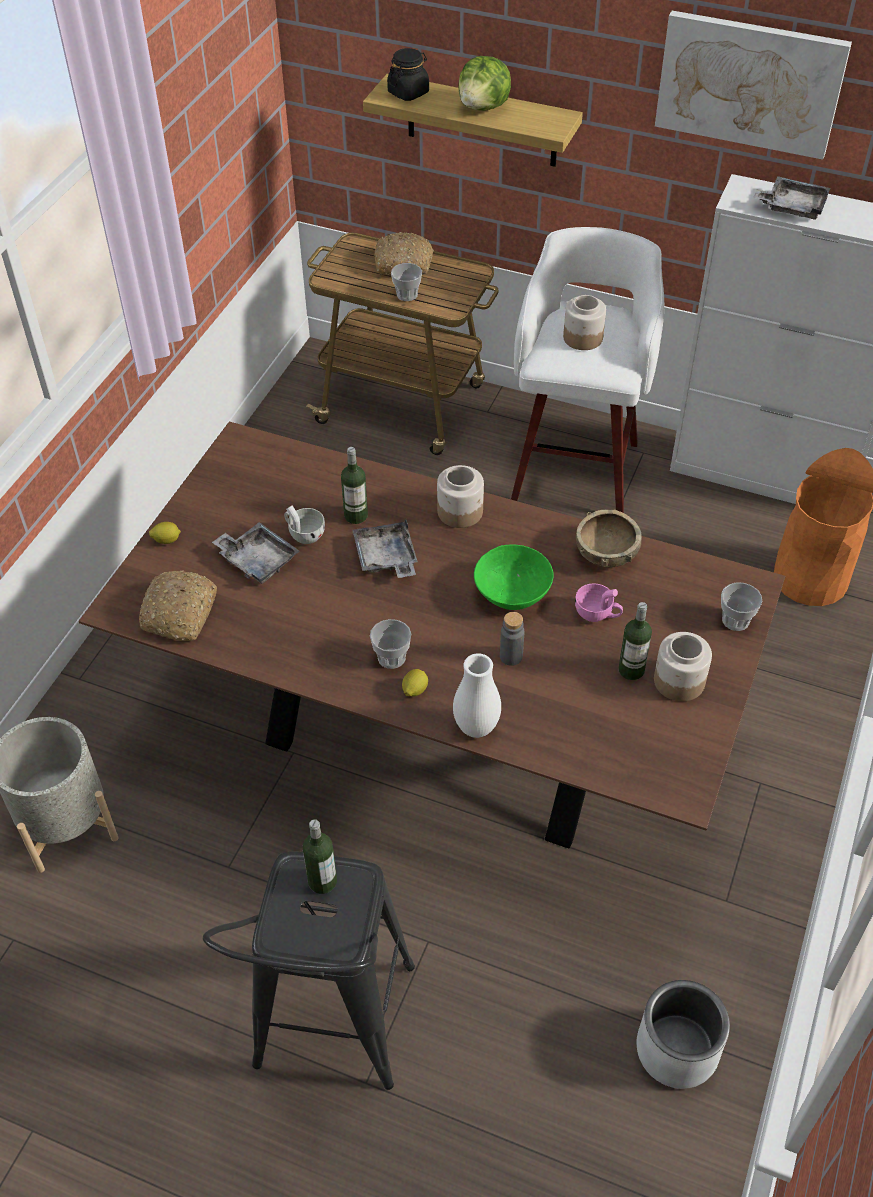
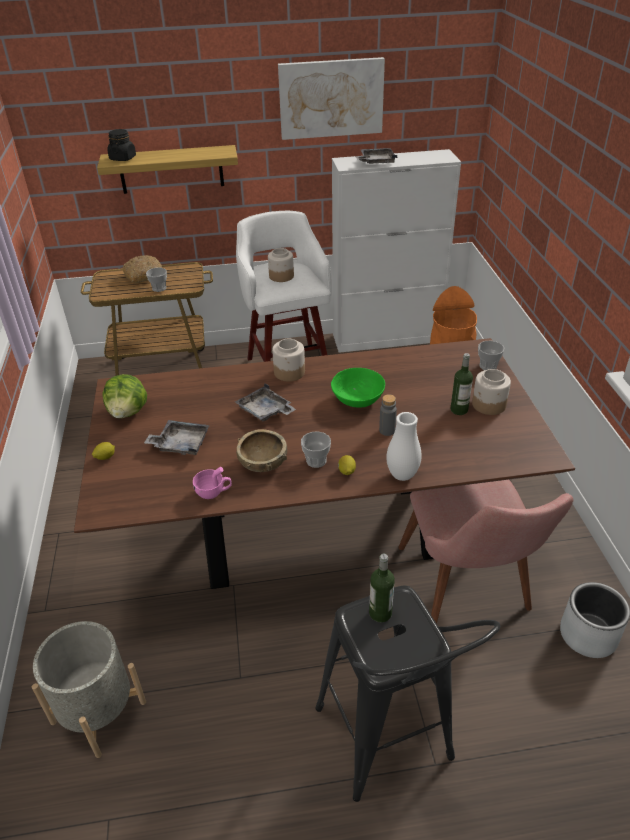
camera: 30 degrees left, 10 degrees down
bread [139,571,217,641] -> none
white cup [284,505,325,544] -> none
bottle [341,447,368,524] -> none
lettuce [458,56,511,111] -> lettuce moved to [103,374,147,418]
pink cup [575,584,623,622] -> pink cup moved to [193,467,232,499]
brown bowl [576,509,642,567] -> brown bowl moved to [236,429,287,472]
none -> pink chair [398,480,573,624]

